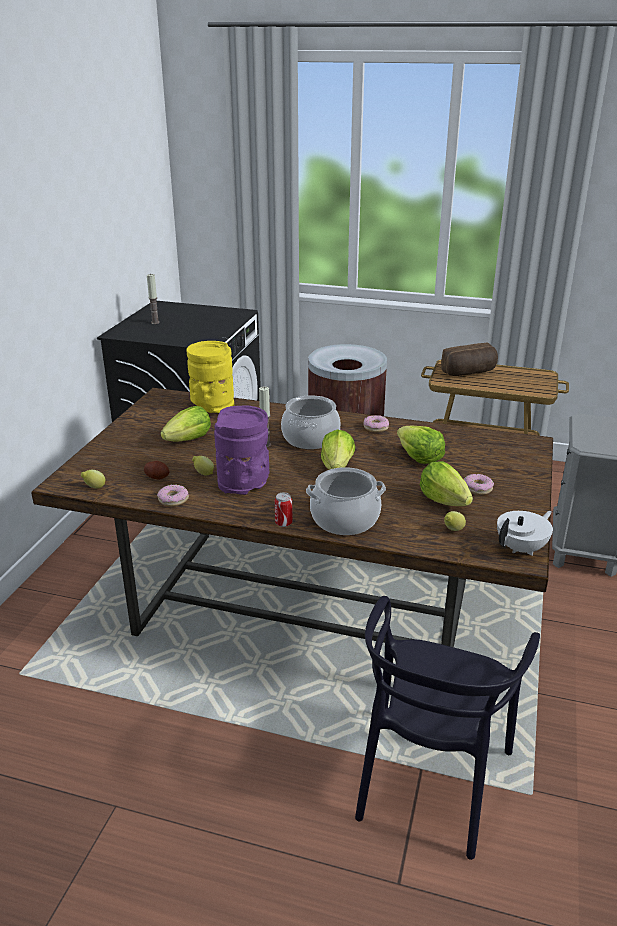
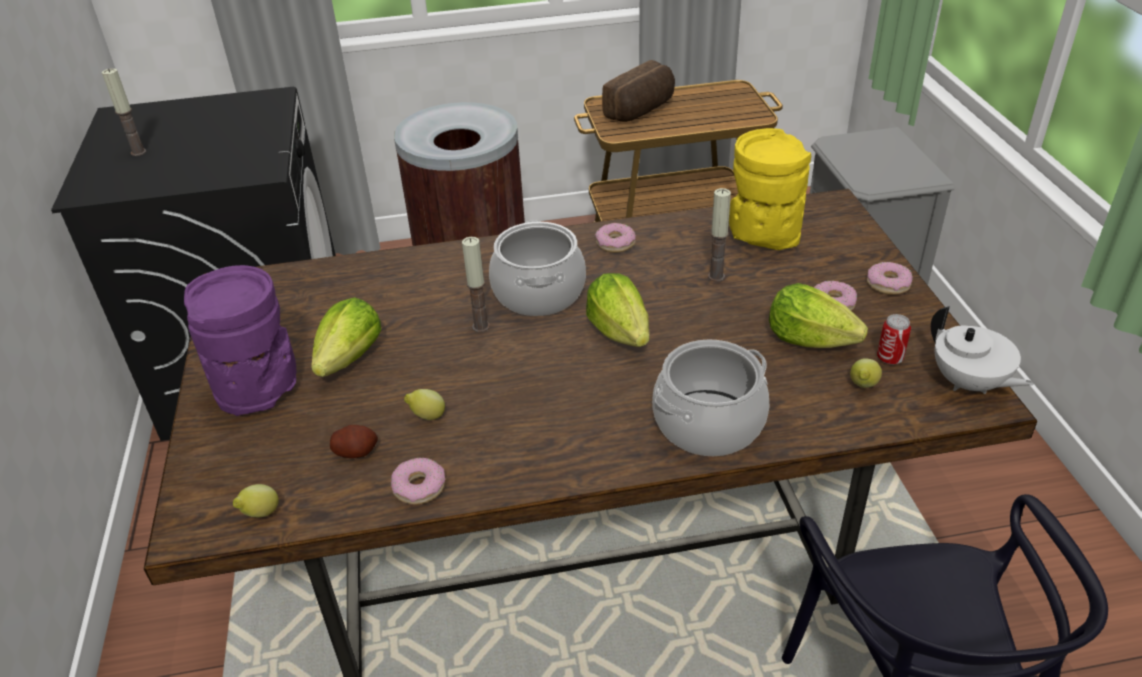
camera: 25 degrees left, 10 degrees up
yellow vase [187,341,234,413] -> yellow vase moved to [729,128,811,250]
purple vase [214,405,269,495] -> purple vase moved to [184,265,296,416]
can [275,492,293,527] -> can moved to [877,314,911,365]
lettuce [397,426,445,464] -> candle [708,188,731,282]
white teapot [497,511,553,556] -> white teapot turned 120 degrees clockwise [931,307,1034,394]
none -> donut [867,262,913,295]

